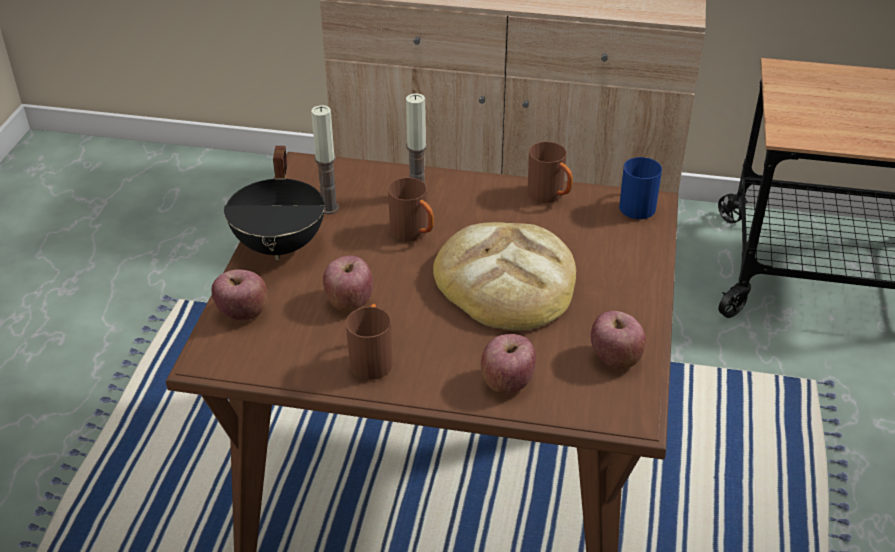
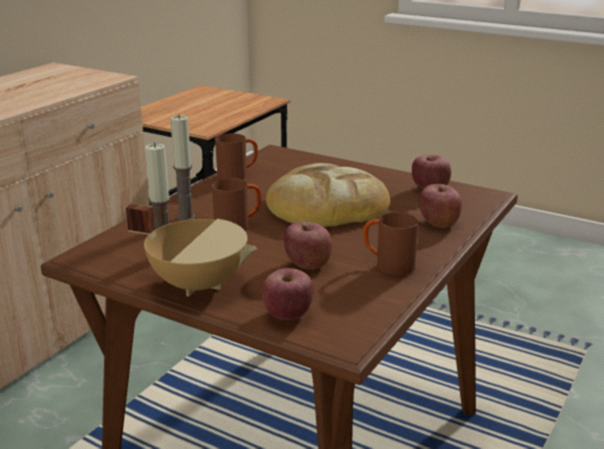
camera: 70 degrees left, 15 degrees down
black cooking pot [224,146,325,260] -> beige cooking pot [126,204,257,296]
blue mug [619,157,662,219] -> none

